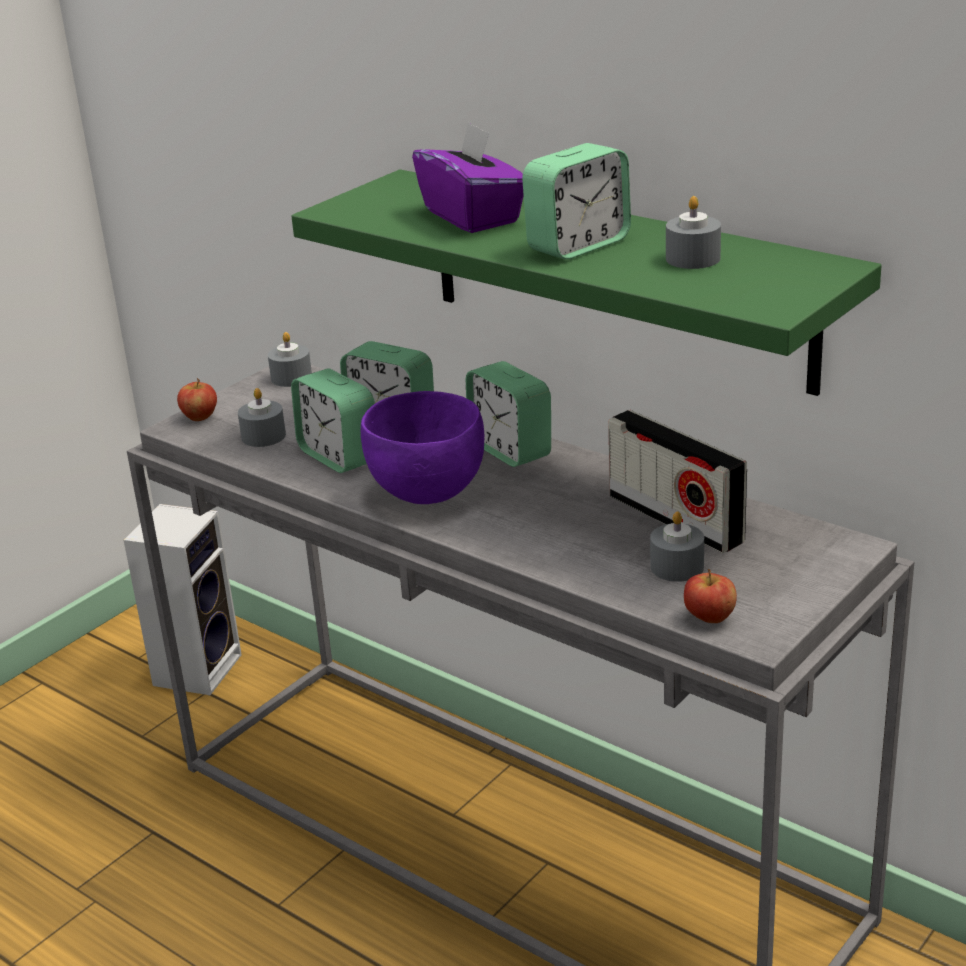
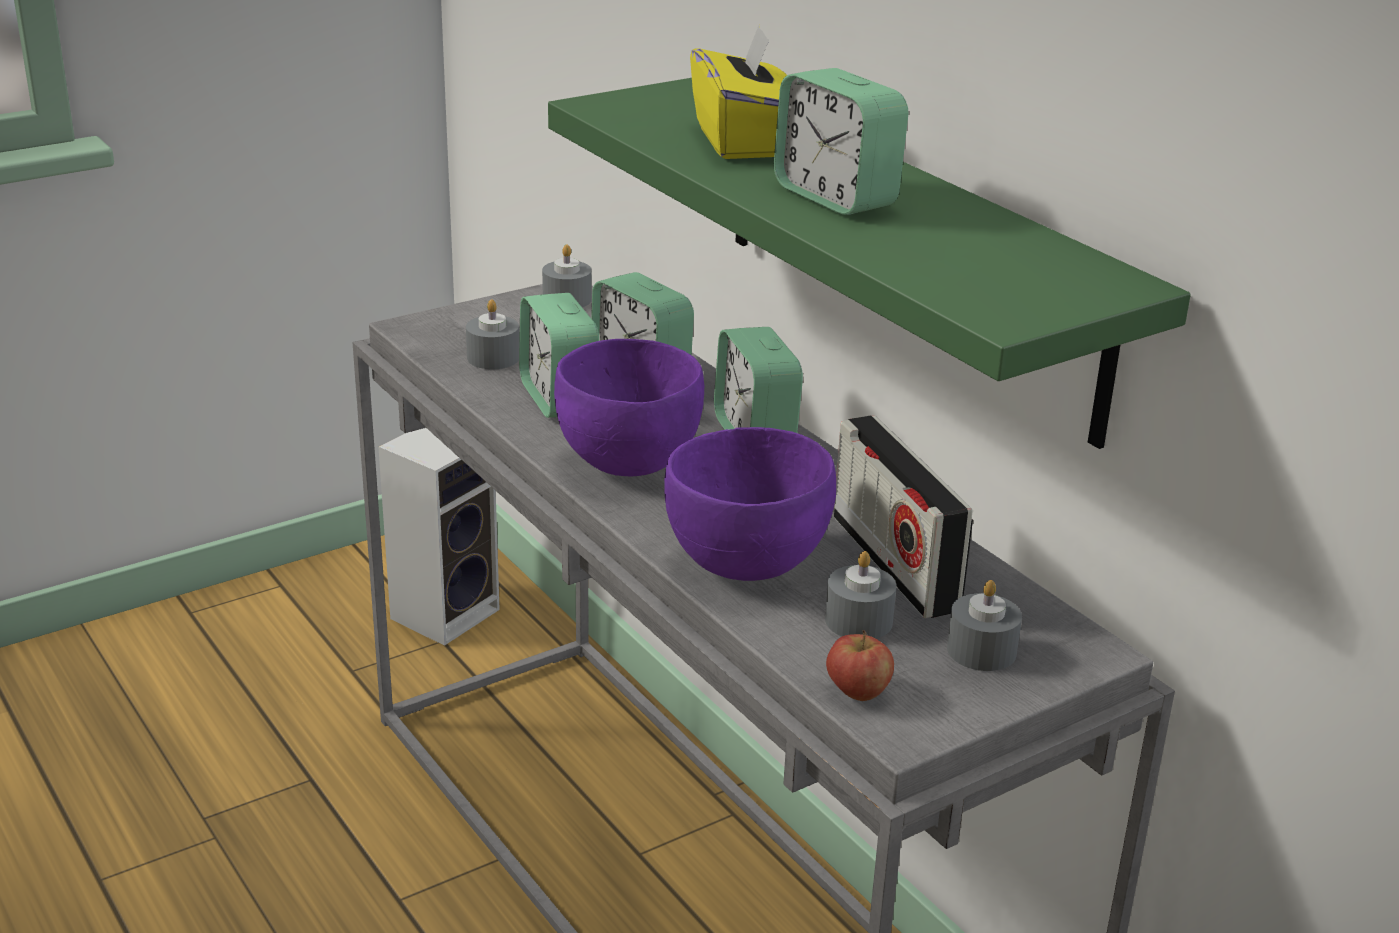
camera: 15 degrees right, 0 degrees up
apple [177,378,217,421] -> none
purple tissue box [412,121,524,233] -> yellow tissue box [690,24,787,159]
alarm clock [522,143,631,259] -> alarm clock turned 75 degrees clockwise [774,68,908,215]
grey candle [666,196,721,269] -> grey candle moved to [947,580,1022,671]
none -> purple bowl [664,427,836,581]

